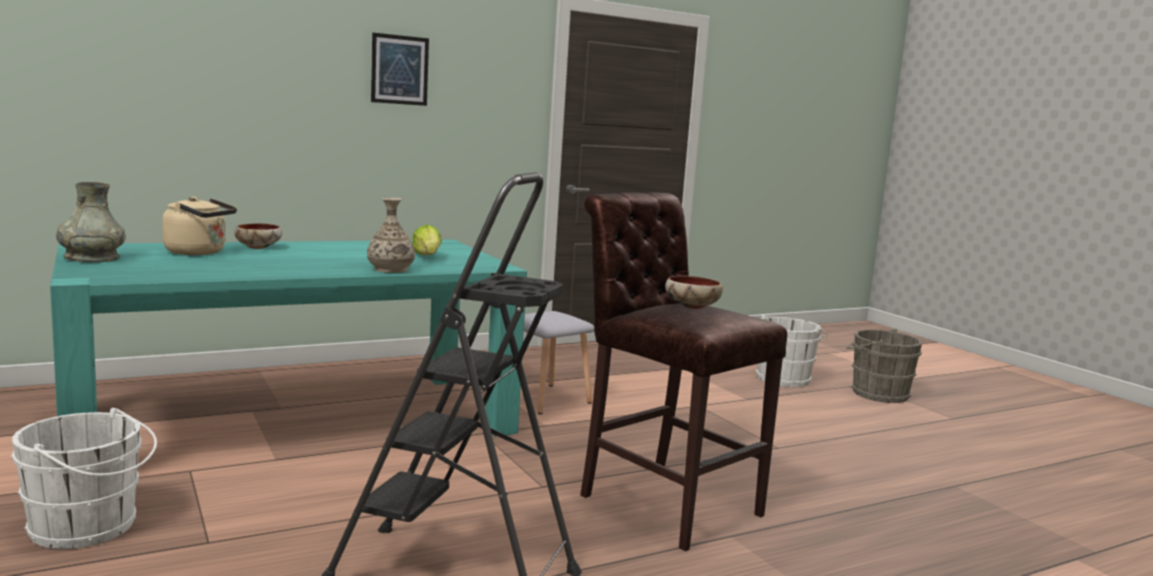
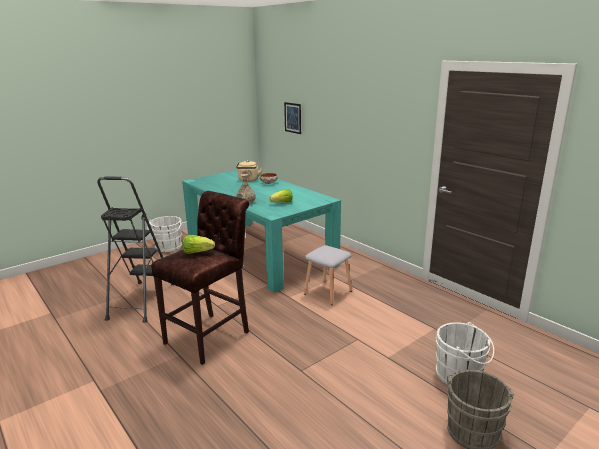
camera: 80 degrees right, 10 degrees up
grey vase [56,182,126,263] -> none
picture [371,33,429,106] -> picture moved to [284,102,301,134]
bowl [665,276,723,309] -> lettuce [182,235,215,254]

